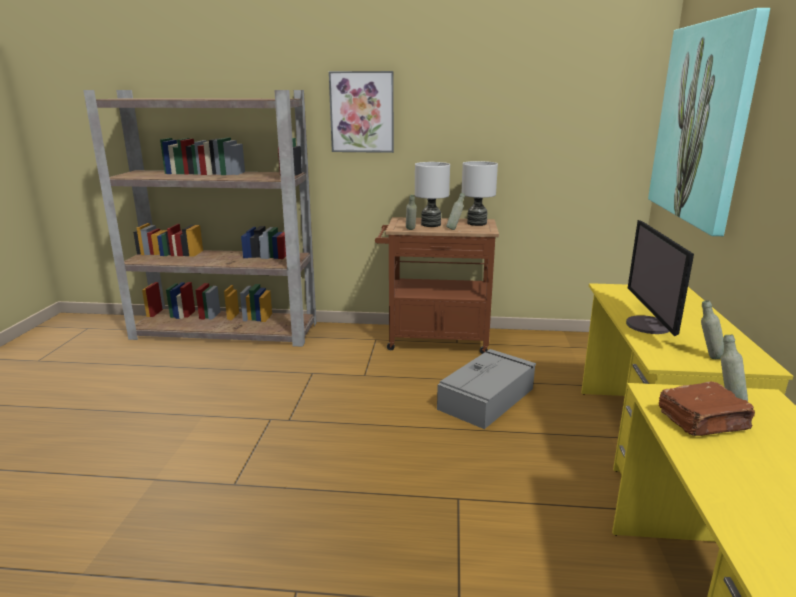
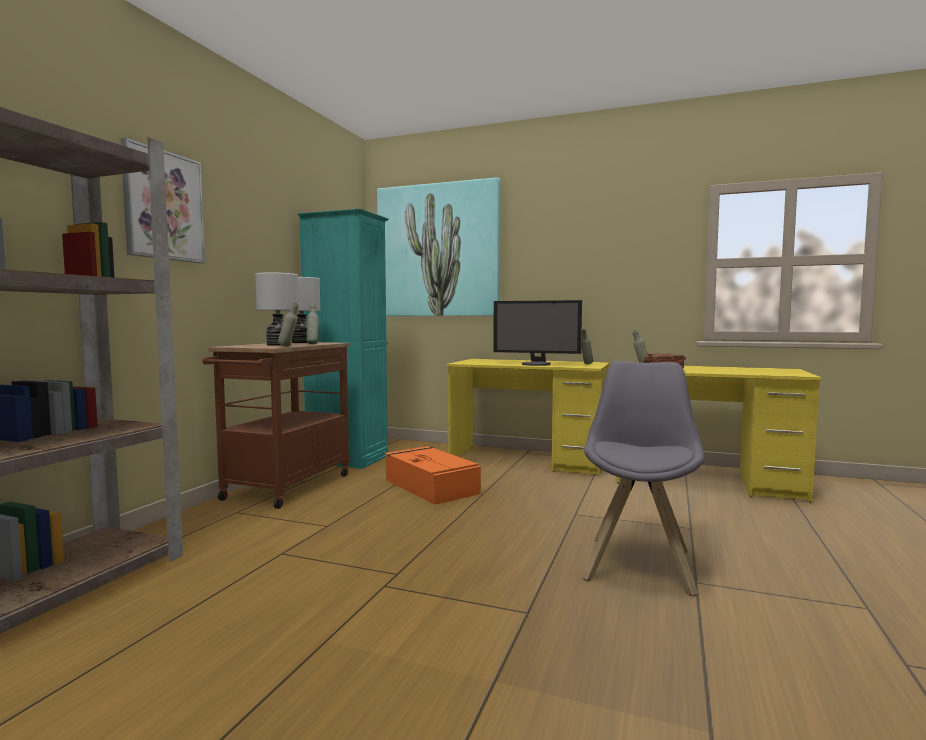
camera: 75 degrees left, 15 degrees down
grey storage box [437,349,536,429] -> orange storage box [385,446,481,505]
none -> turquoise cabinet [298,209,389,469]
none -> grey chair [582,361,704,596]

